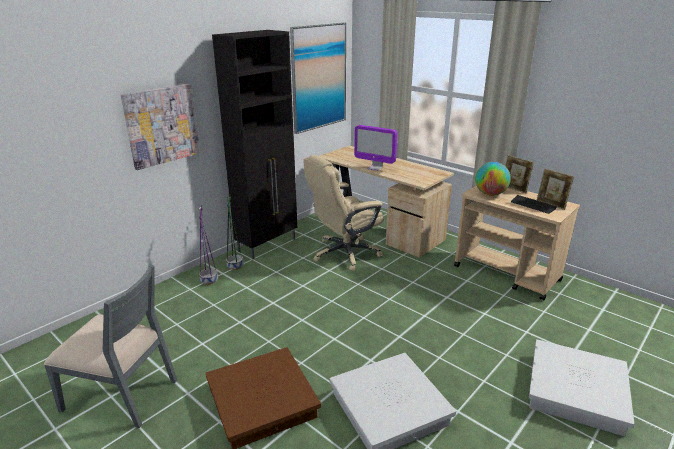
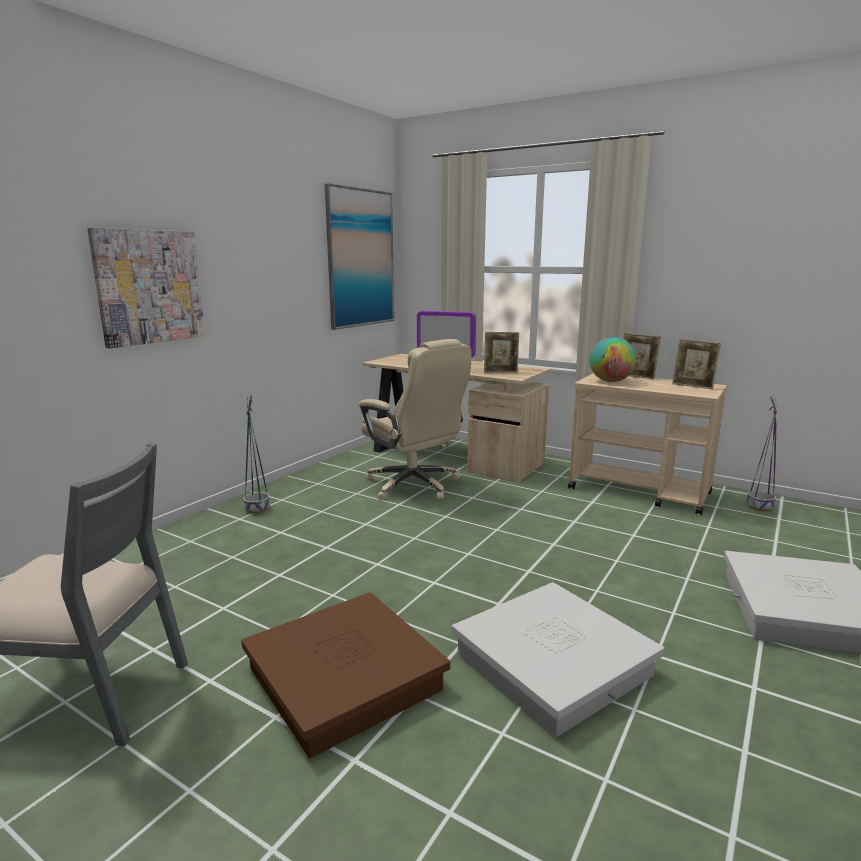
camera: 10 degrees left, 10 degrees down
purple planter [199,205,218,285] -> purple planter moved to [746,395,777,512]
black cabinet [212,30,297,259] -> none
beige office chair [304,155,383,271] -> beige office chair turned 90 degrees counterclockwise [359,339,471,500]
keyboard [511,195,557,214] -> none
none -> picture frame [484,332,519,373]

